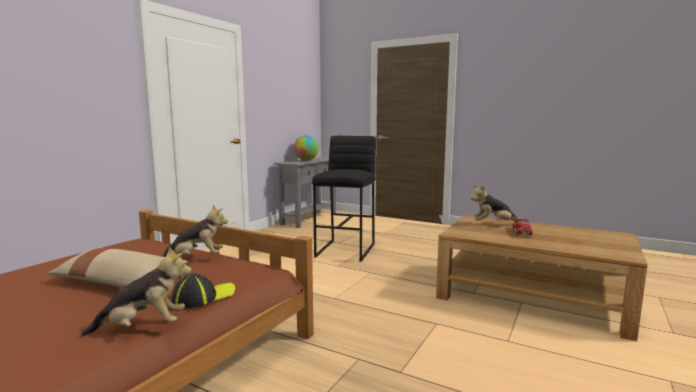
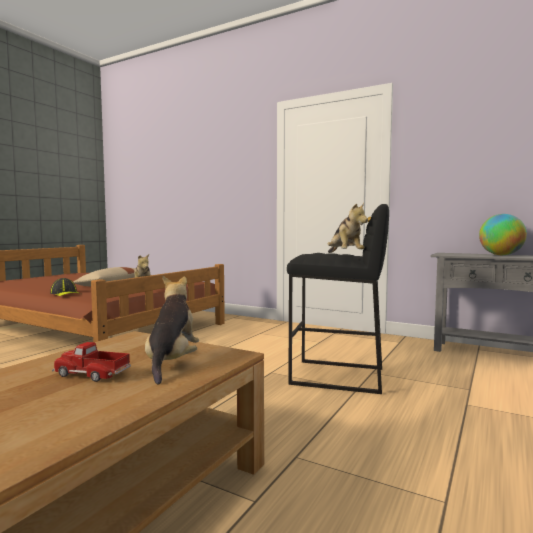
camera: 90 degrees right, 5 degrees down
plush toy [81,247,192,336] -> plush toy moved to [327,203,368,253]

